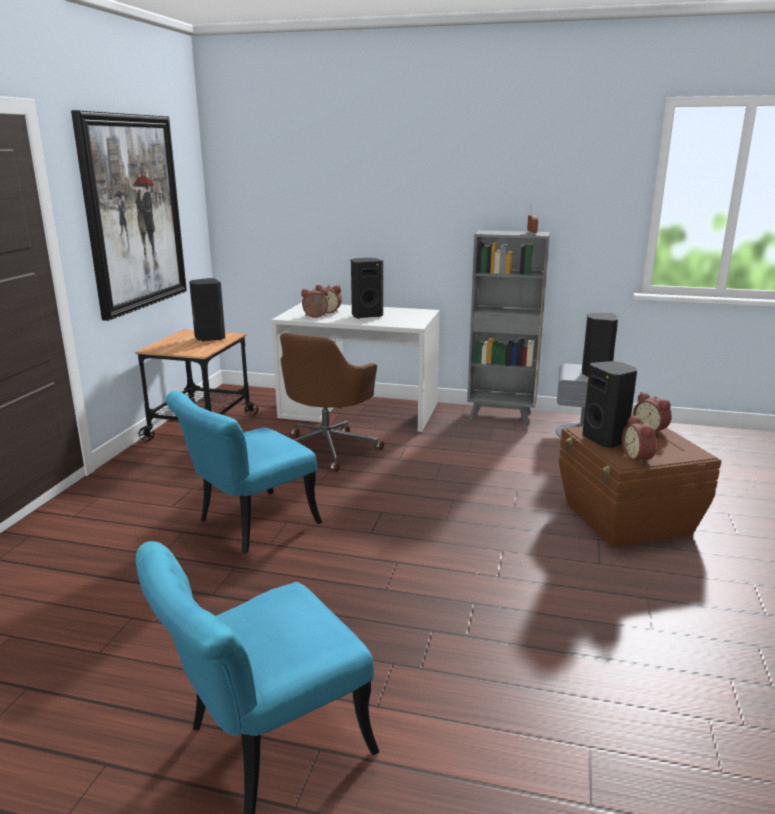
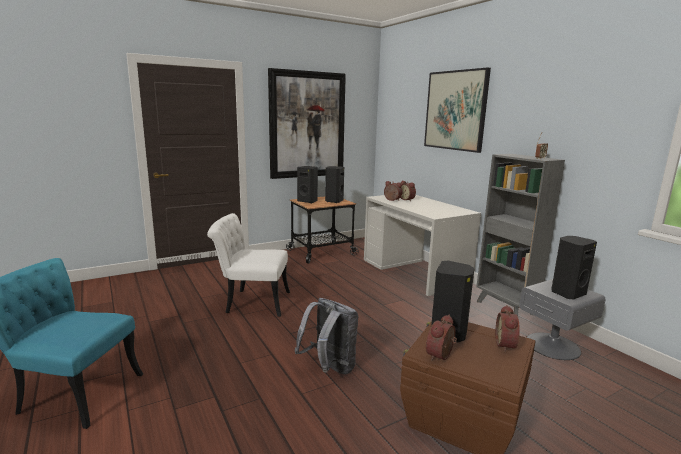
camera: 45 degrees right, 5 degrees down
turquoise chair [166,391,322,553] -> white chair [207,213,290,317]
brown office chair [280,333,384,472] -> none
black speaker [351,258,383,319] -> black speaker moved to [297,166,318,203]
none -> grey backpack [295,298,359,374]
none -> picture [424,67,491,153]

